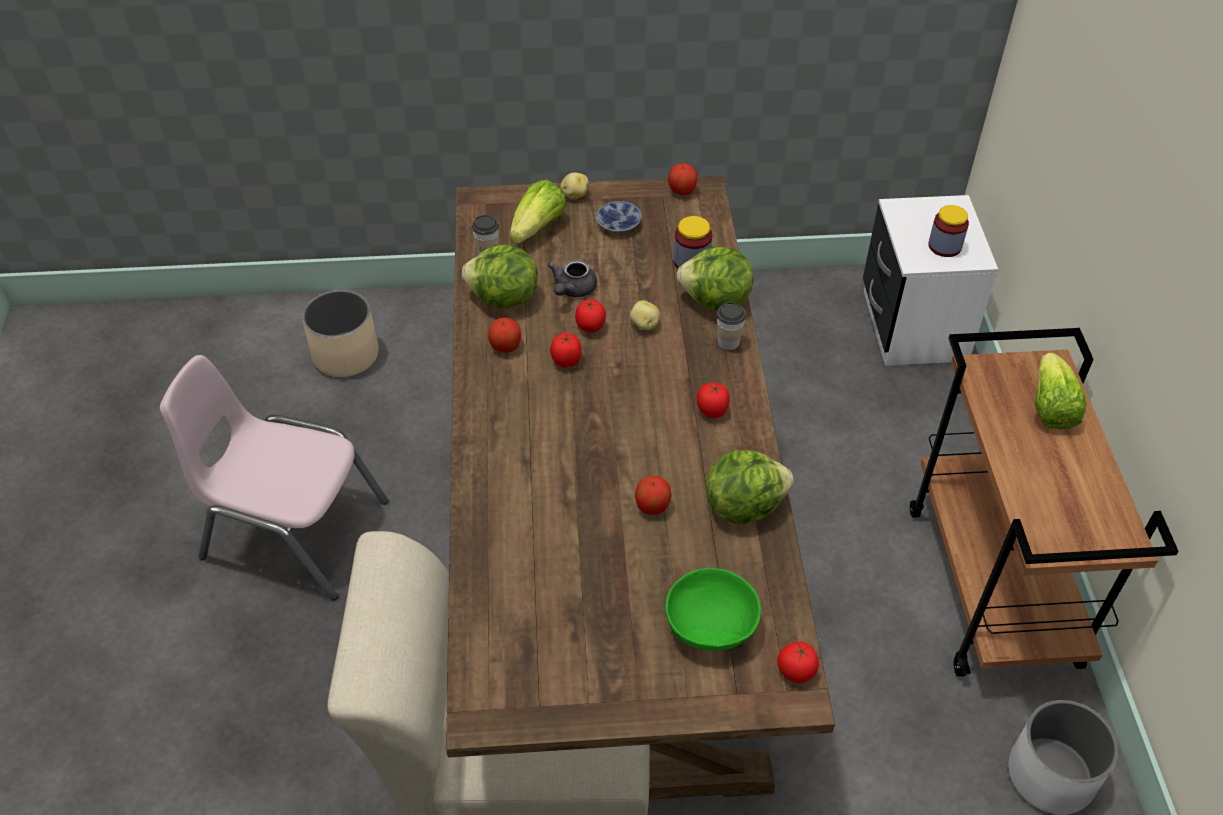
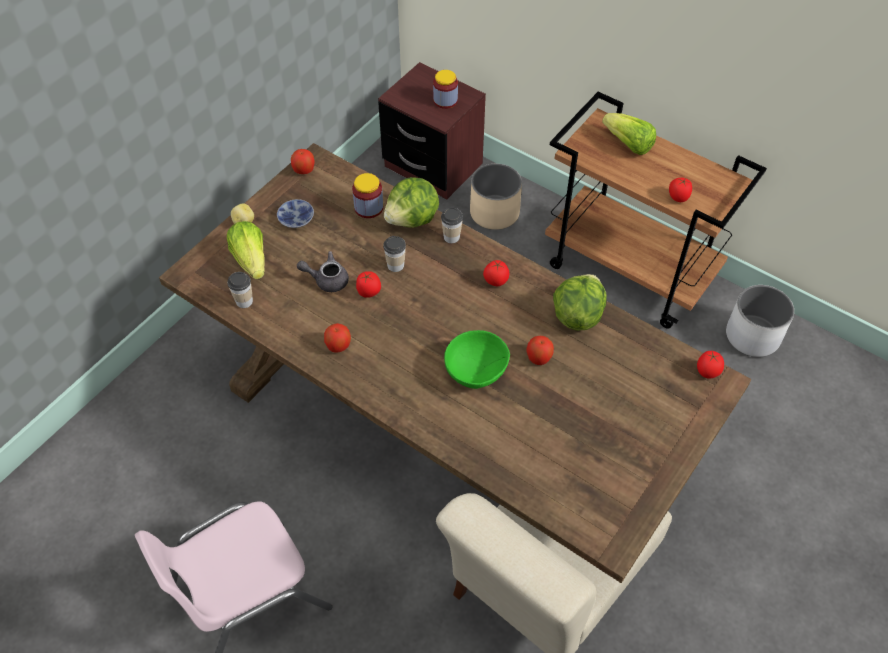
camera: 50 degrees left, 5 degrees up
beige planter [302,290,379,378] -> beige planter moved to [470,164,522,230]
lettuce [462,244,538,309] -> none
grey teapot [548,259,597,297] -> grey teapot turned 120 degrees clockwise [297,251,349,292]
tomato [550,333,582,368] -> tomato moved to [669,178,692,202]
potato [630,300,660,330] -> cup [383,236,406,272]
green bowl [665,568,761,651] -> green bowl moved to [444,330,510,389]
white nightstand [863,195,998,366] -> brown nightstand [378,62,486,199]

